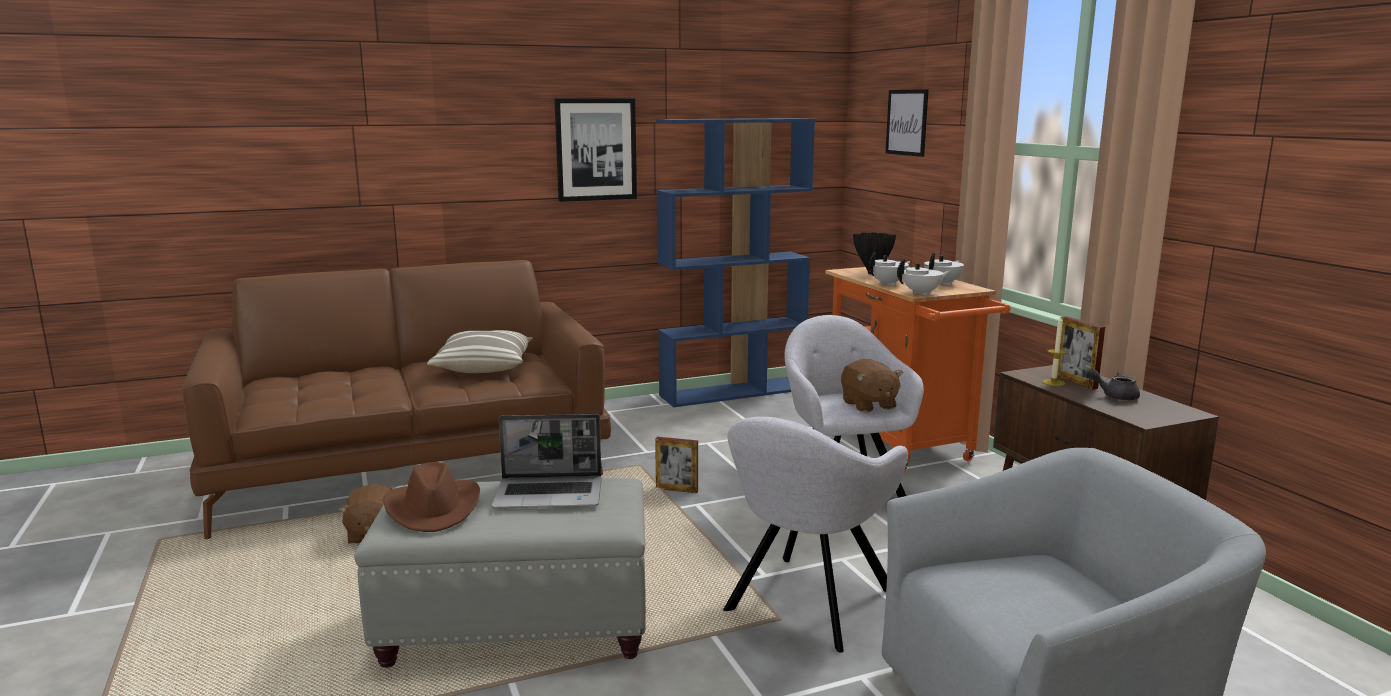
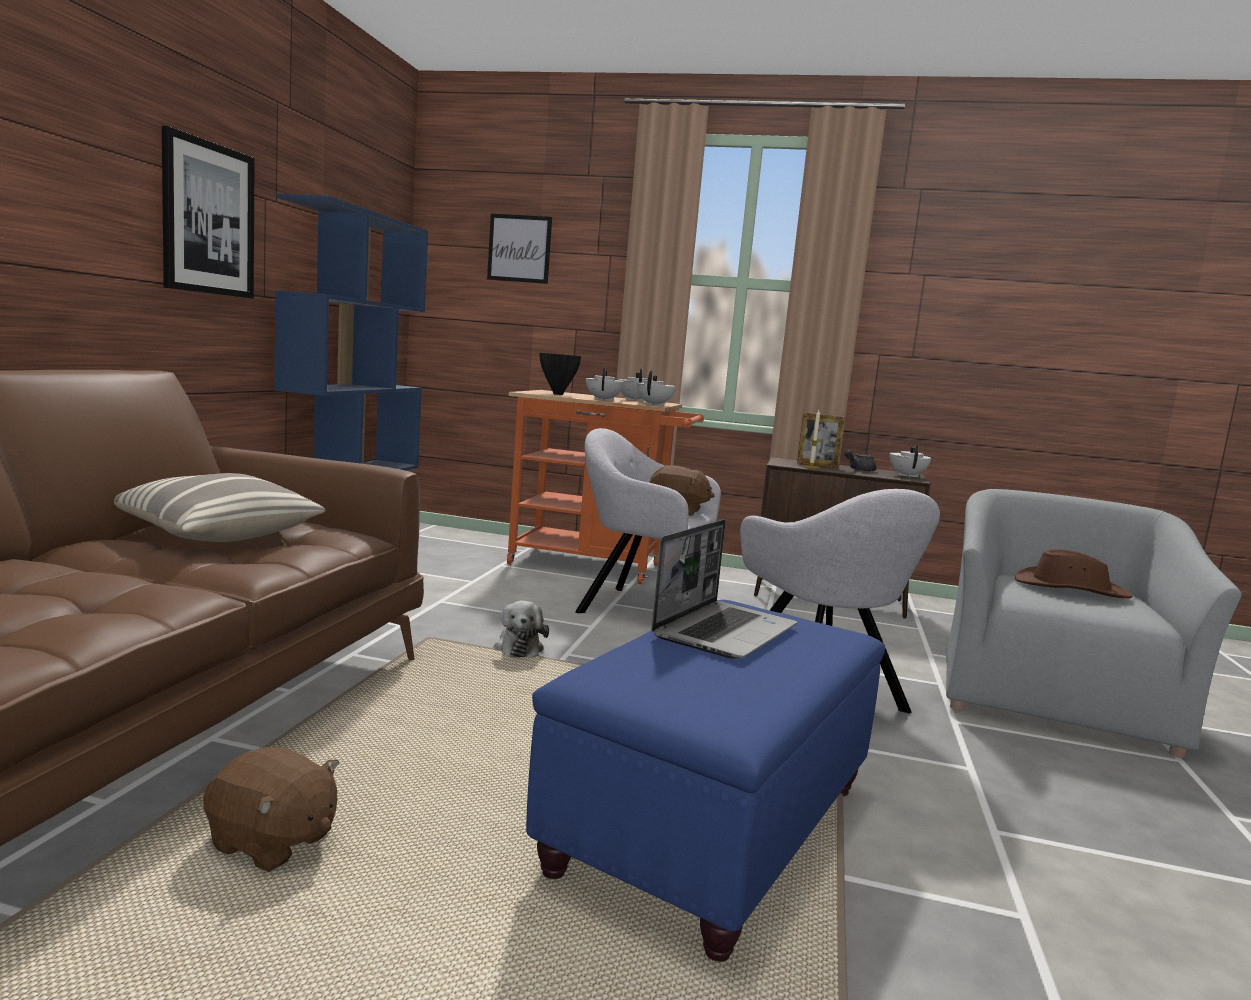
camera: 55 degrees left, 5 degrees down
grey ottoman [354,478,646,668] -> blue ottoman [526,600,885,962]
brown hat [383,462,480,532] -> brown hat moved to [1015,549,1133,598]
picture frame [655,437,698,493] -> plush toy [493,600,549,657]
none -> white teapot [890,443,931,477]

